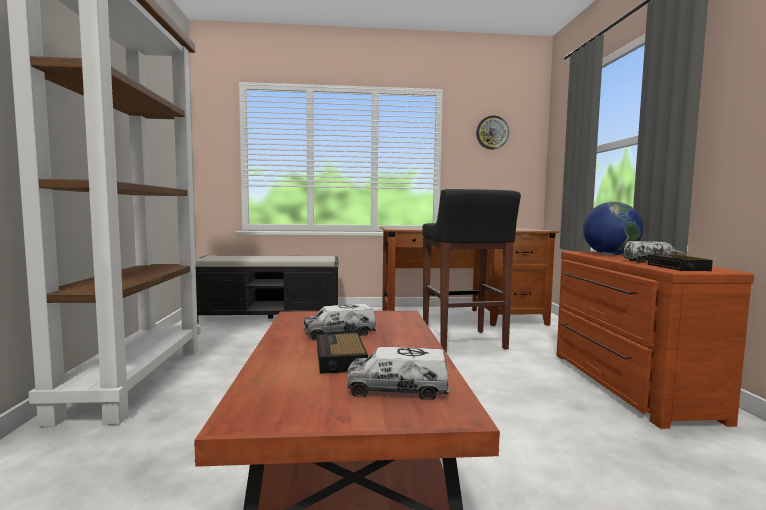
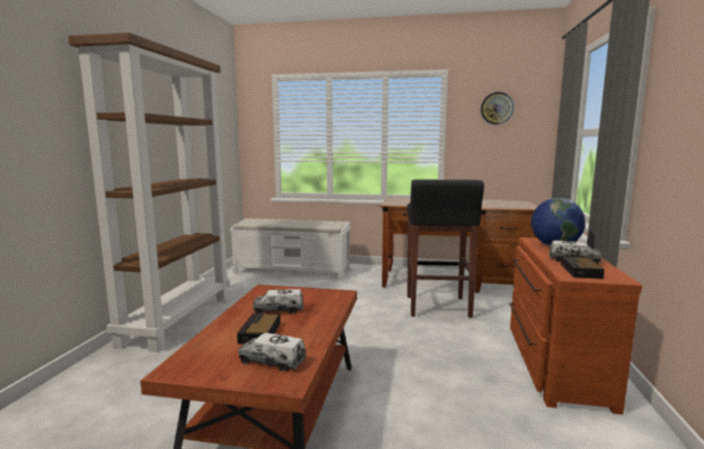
camera: 15 degrees right, 5 degrees up
black bench [195,255,339,324] -> white bench [230,218,351,280]

